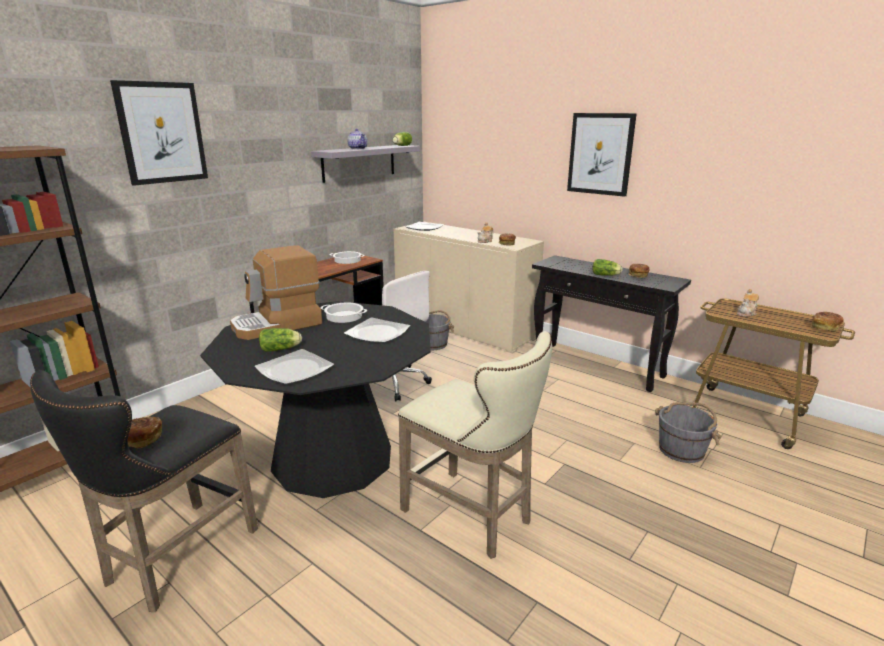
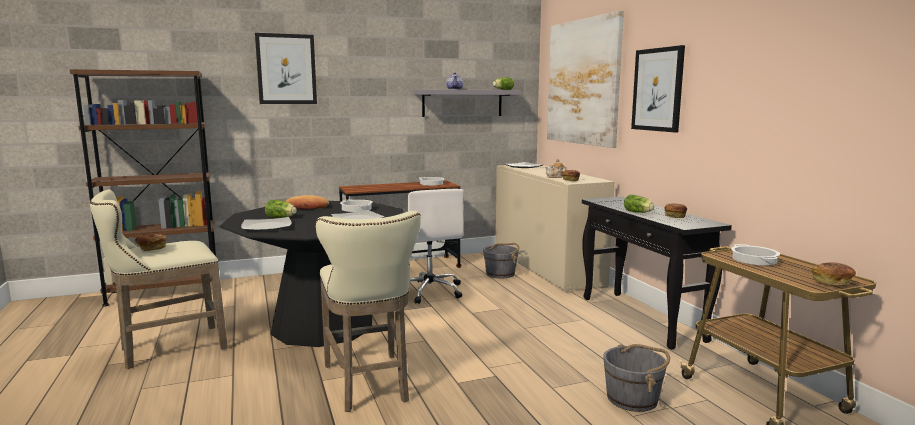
camera: 30 degrees right, 10 degrees down
black stool [30,370,258,612] -> beige stool [90,190,228,369]
coffee machine [230,245,322,340] -> bread [285,195,329,209]
teapot [737,289,759,317] -> cooking pot [731,244,780,265]
none -> picture [547,11,624,148]

